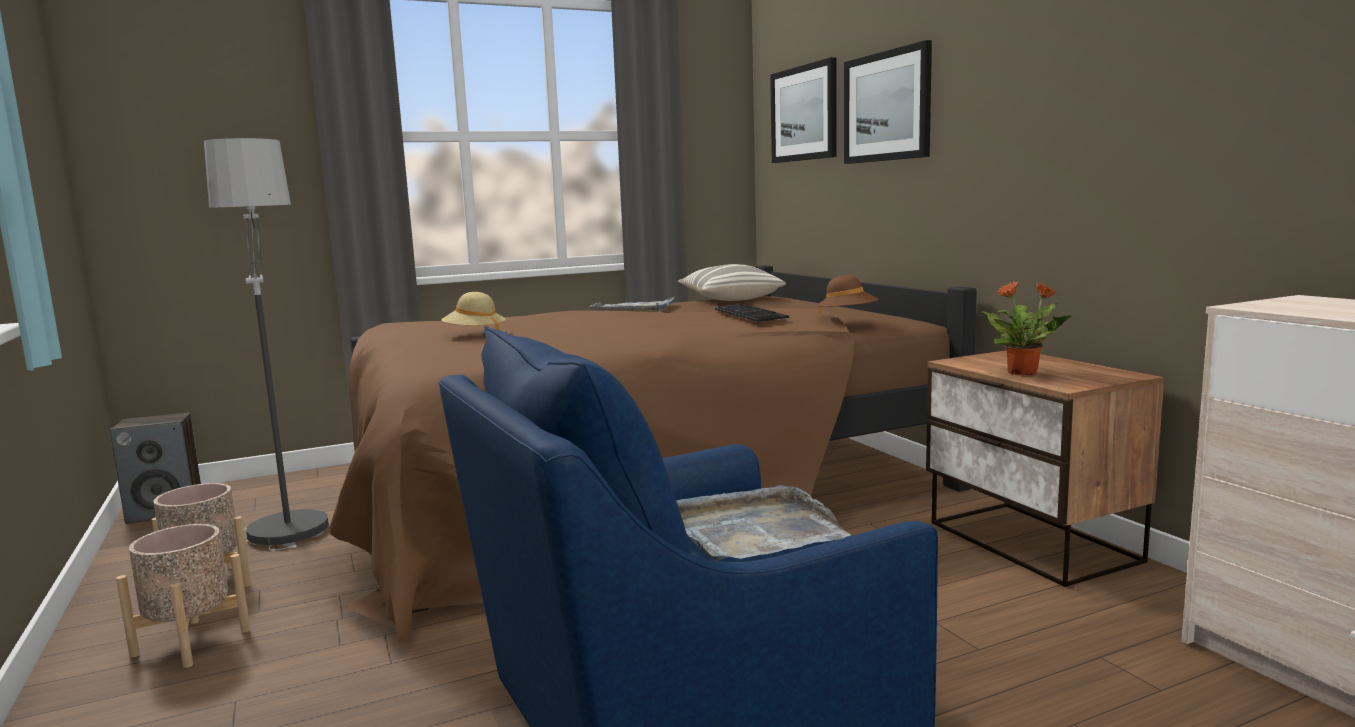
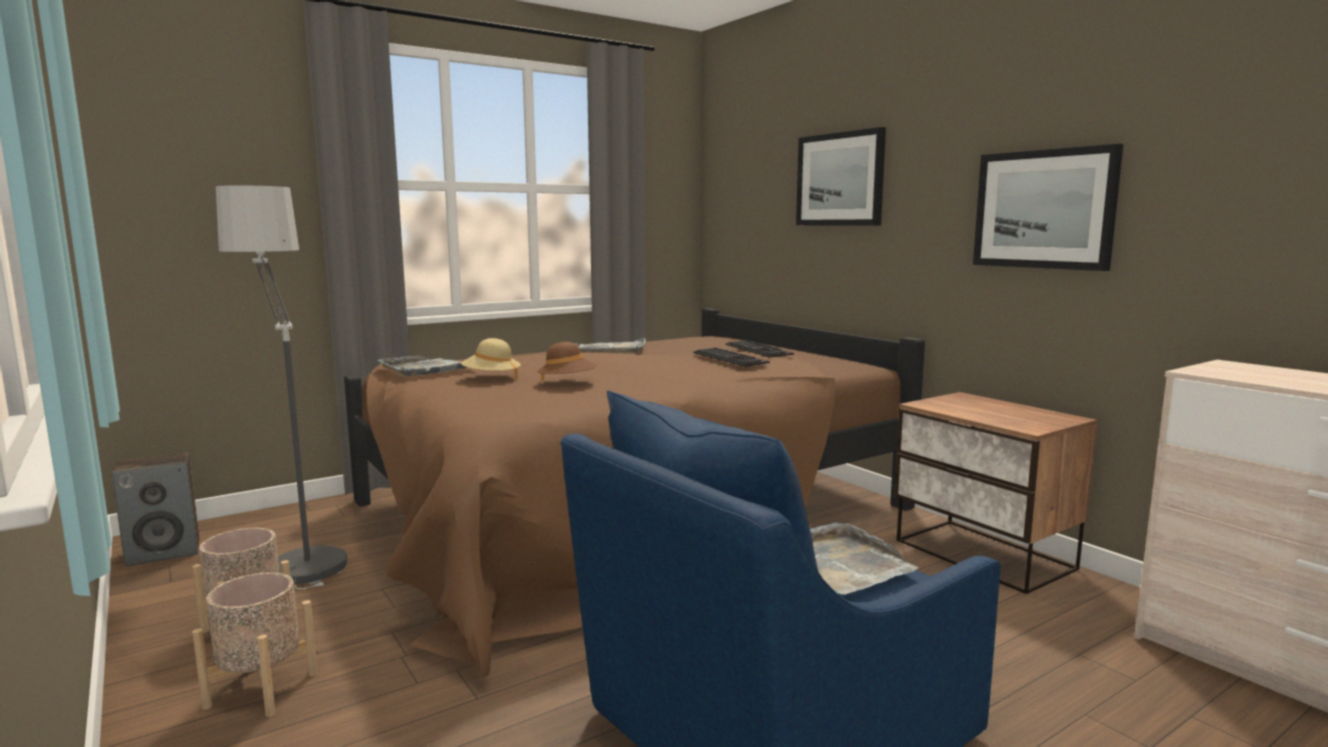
camera: 10 degrees left, 0 degrees up
pillow [678,264,786,301] -> none
picture [770,57,837,163] -> picture moved to [973,144,1123,271]
brown hat [817,275,879,316] -> brown hat moved to [537,342,597,381]
potted plant [981,281,1072,375] -> none
none -> grey tray [378,355,468,376]
none -> keyboard [726,340,794,358]

